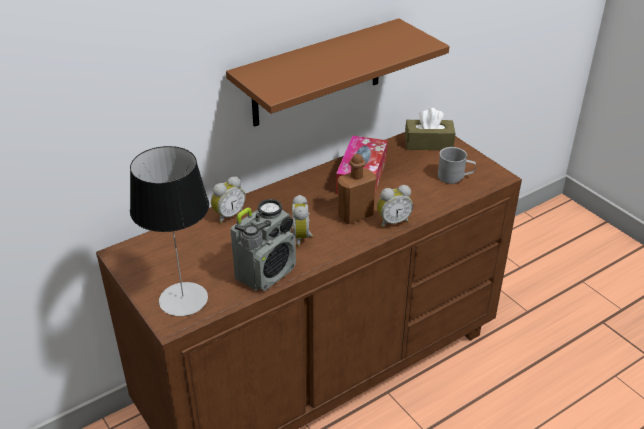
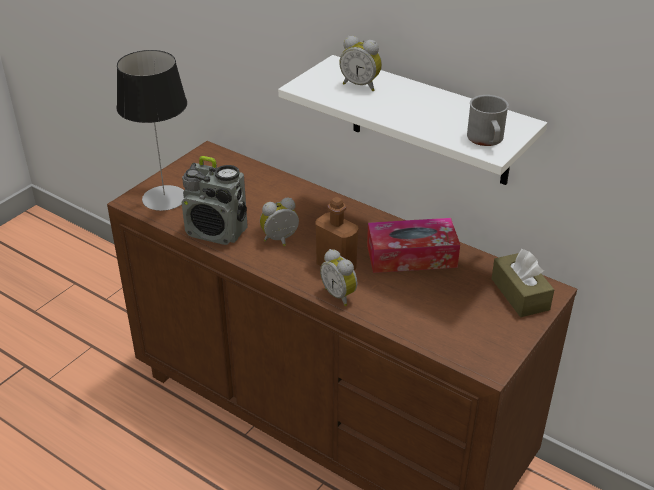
camera: 70 degrees right, 0 degrees up
alarm clock [211,177,245,224] -> alarm clock moved to [339,36,382,91]
brown shelf [226,18,449,127] -> white shelf [278,55,547,185]
grey mug [438,147,476,184] -> grey mug moved to [467,95,509,146]

